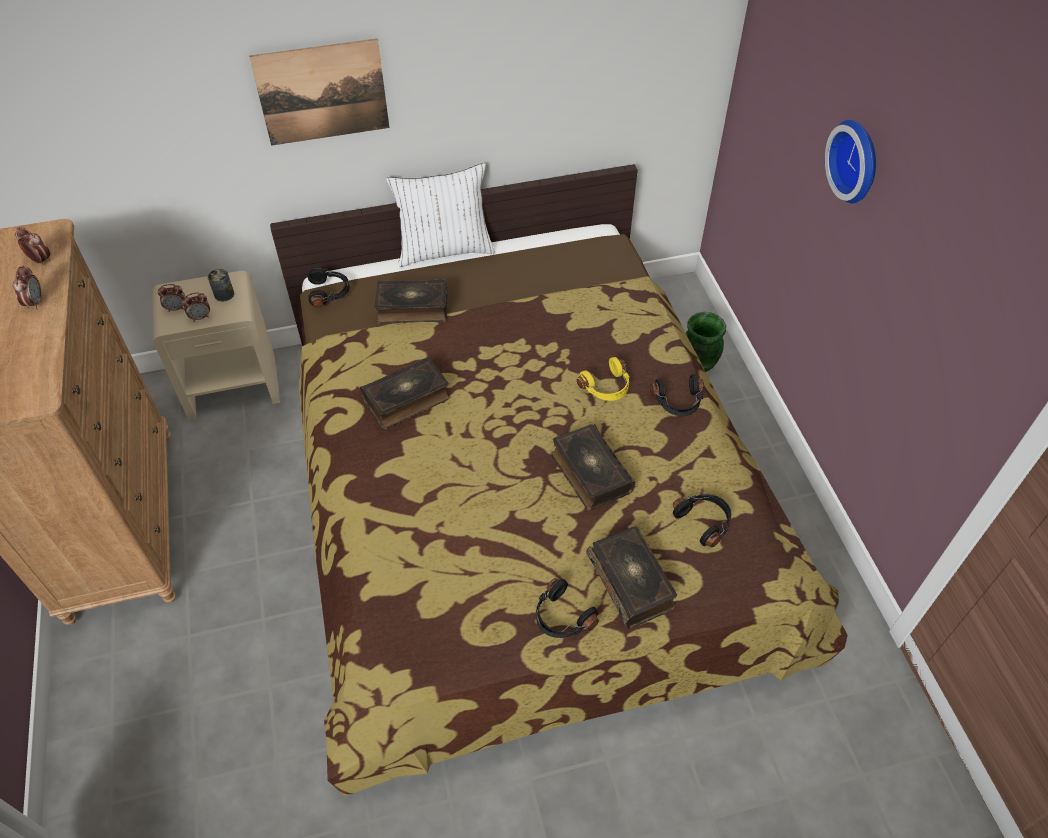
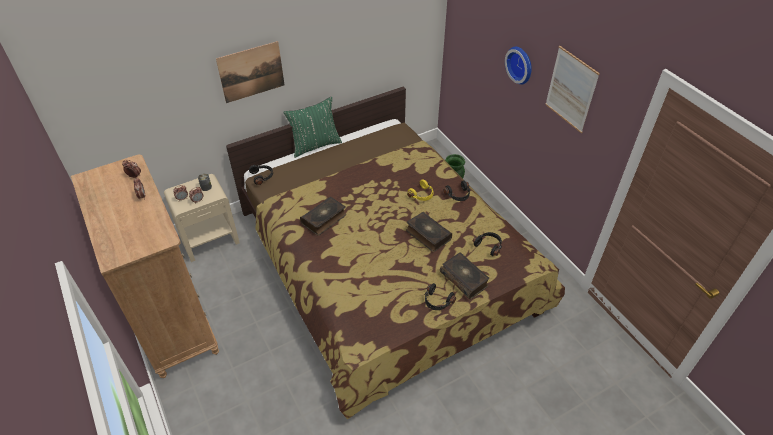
camera: 15 degrees left, 5 degrees down
book [374,279,448,324] -> none
white pillow [386,163,495,267] -> green pillow [283,97,342,158]
none -> picture [545,46,600,133]

